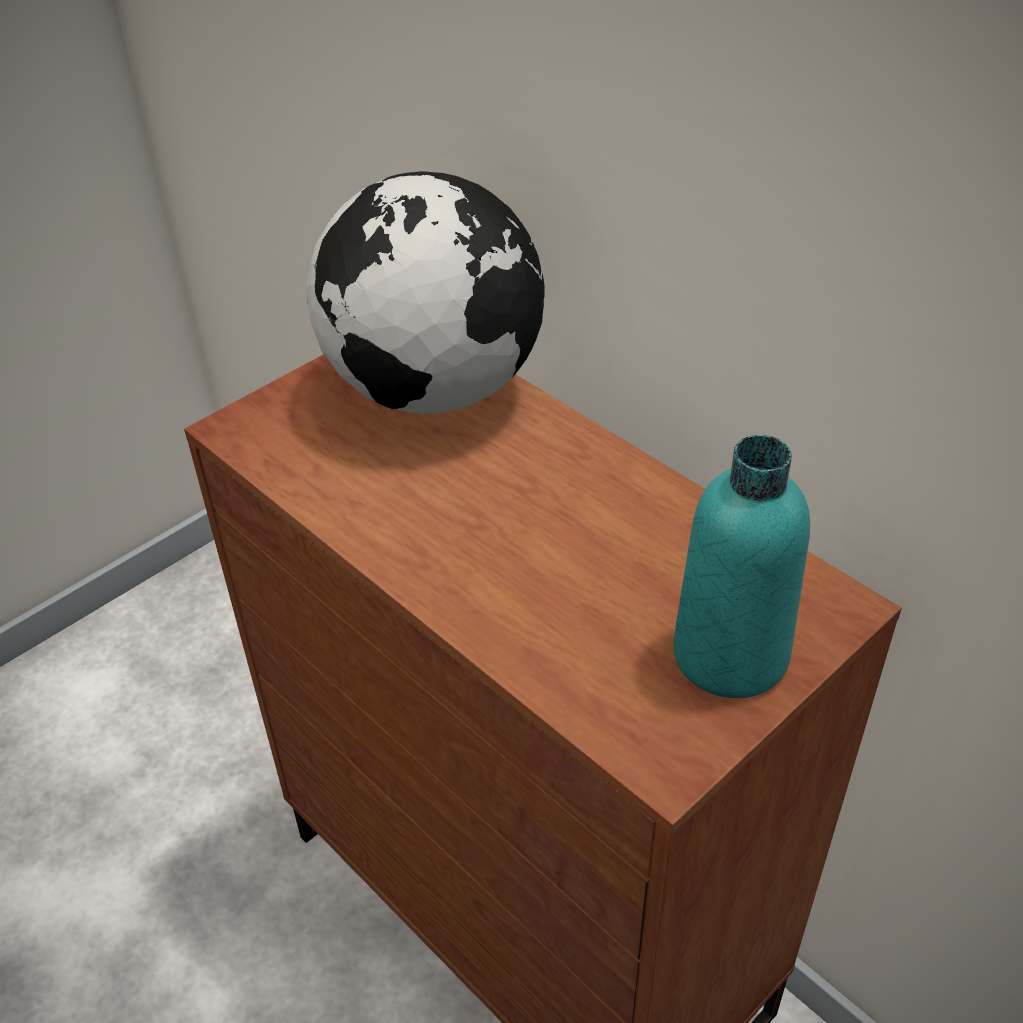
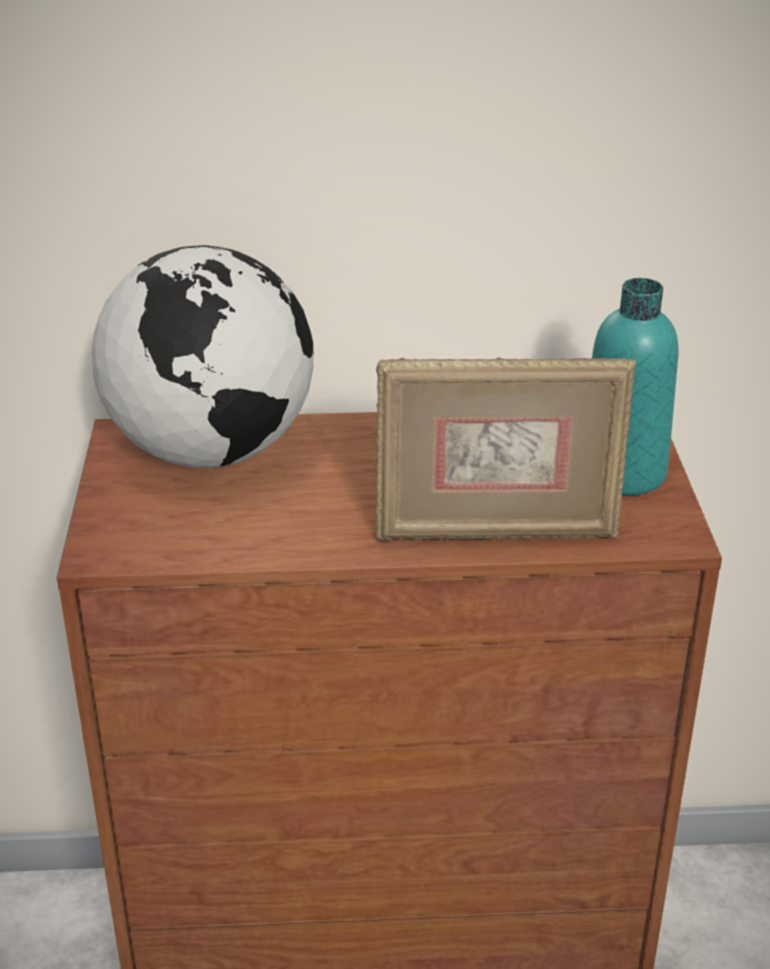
camera: 50 degrees left, 10 degrees down
none -> picture frame [376,357,636,541]

